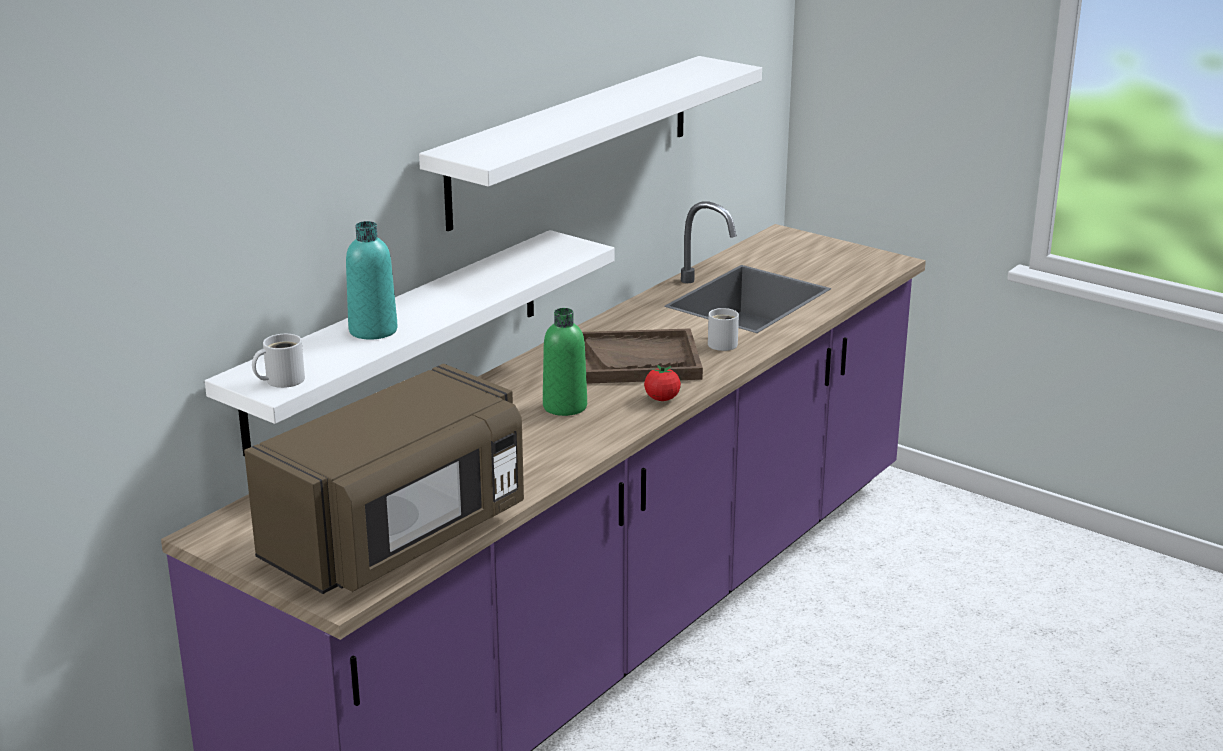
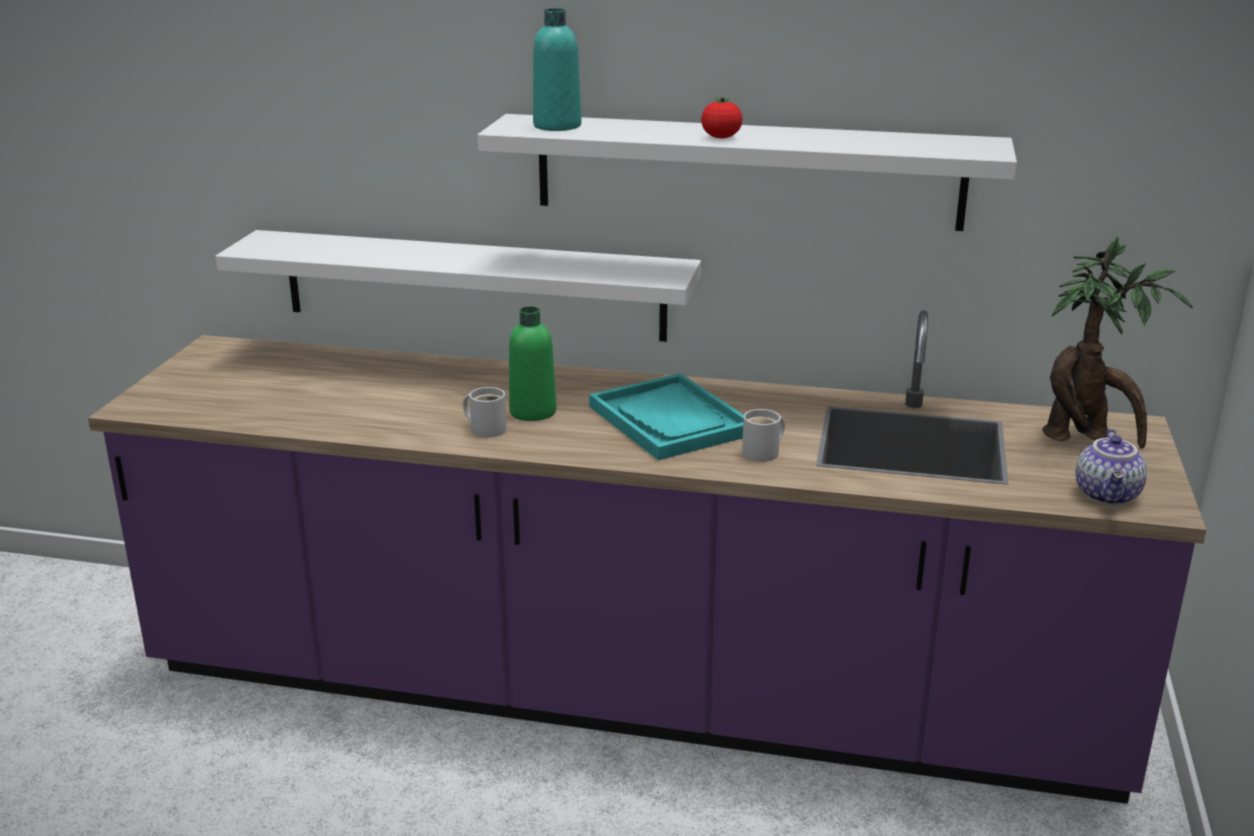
camera: 65 degrees right, 0 degrees up
brown microwave [244,364,524,594] -> none
white mug [252,334,305,388] -> white mug moved to [463,387,507,438]
turquoise bottle [346,221,398,340] -> turquoise bottle moved to [533,8,582,131]
brown tray [582,328,703,384] -> turquoise tray [589,373,744,460]
tomato [644,365,681,401] -> tomato moved to [701,97,742,138]
none -> potted plant [1042,235,1193,449]
none -> teapot [1075,429,1147,505]

